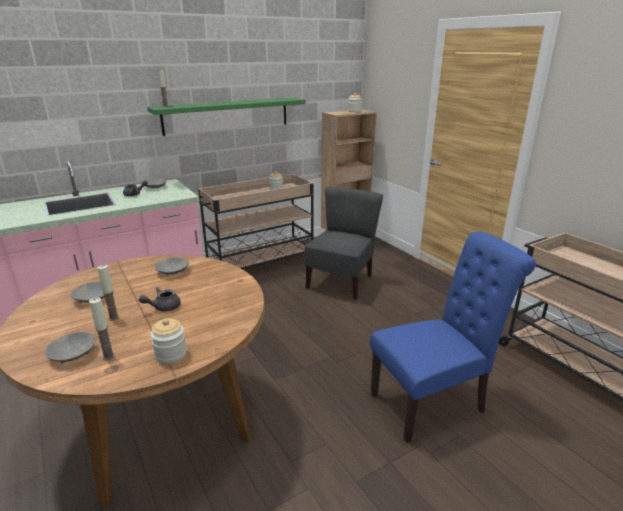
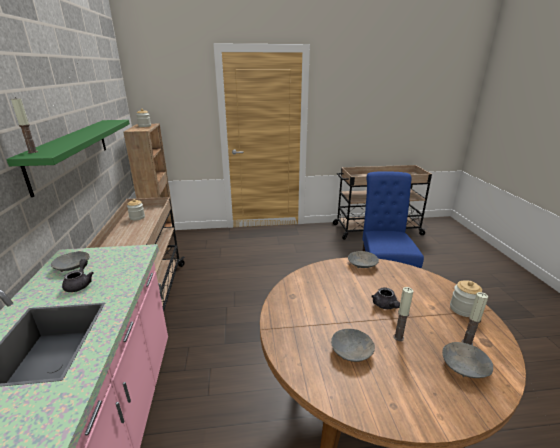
camera: 65 degrees left, 0 degrees up
grey bowl [154,257,189,276] -> grey bowl moved to [348,251,379,268]
grey chair [304,187,383,300] -> none

